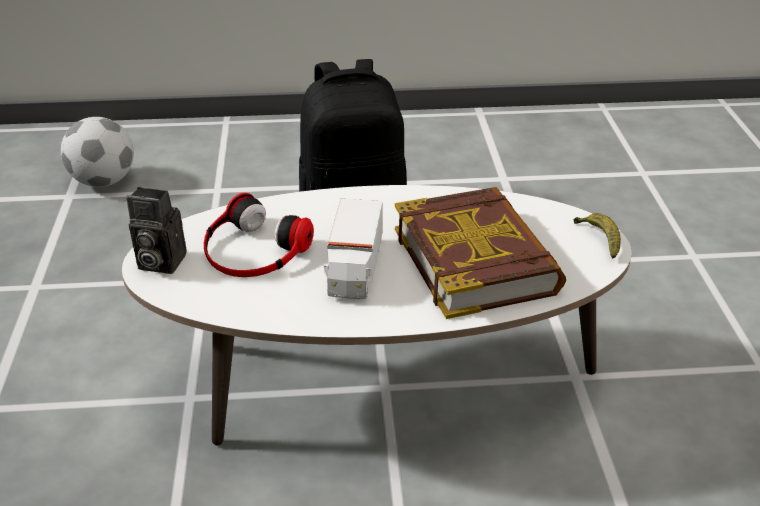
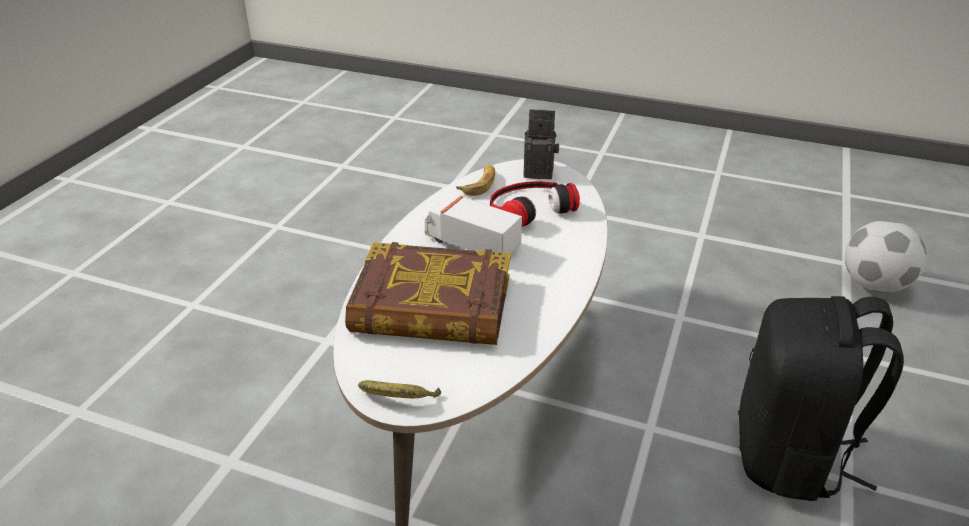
camera: 115 degrees right, 0 degrees up
camera [126,187,187,274] -> camera turned 60 degrees clockwise [523,109,559,180]
none -> banana [456,165,495,196]

